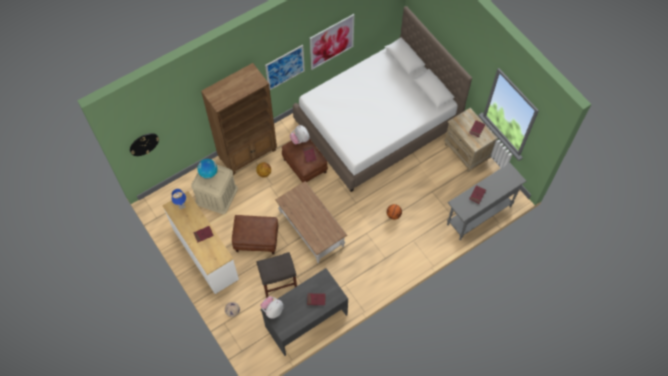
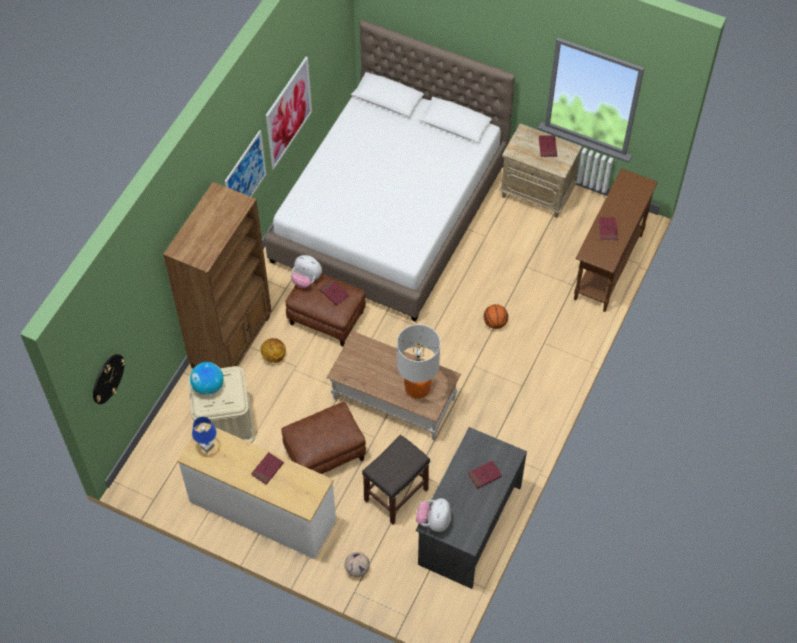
camera: 30 degrees left, 5 degrees down
grey console table [447,163,527,240] -> brown console table [574,168,658,312]
none -> table lamp [397,324,441,399]

